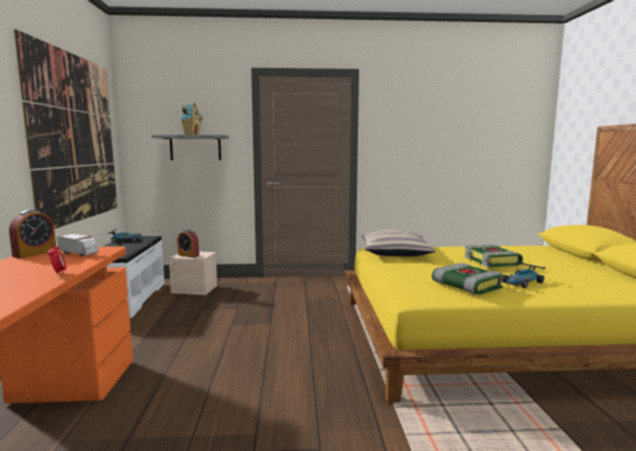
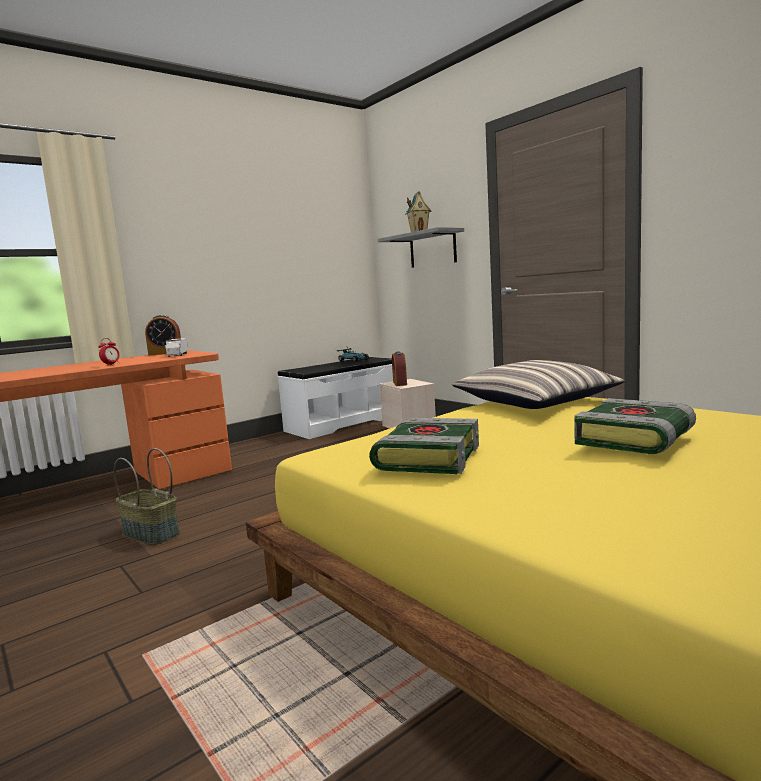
camera: 55 degrees right, 0 degrees up
picture [14,29,117,229] -> none
toy car [502,261,546,288] -> none
none -> basket [114,448,180,545]

